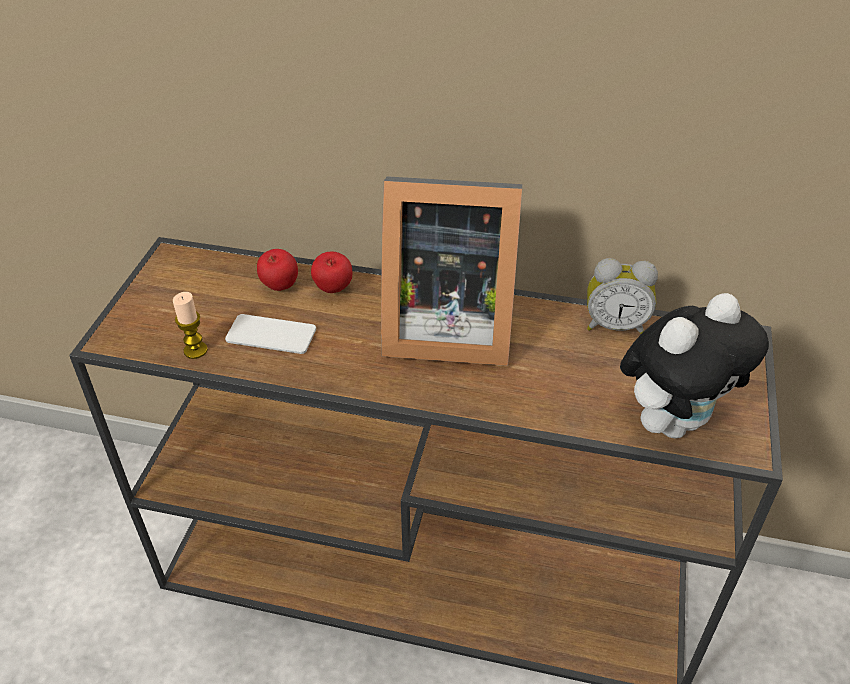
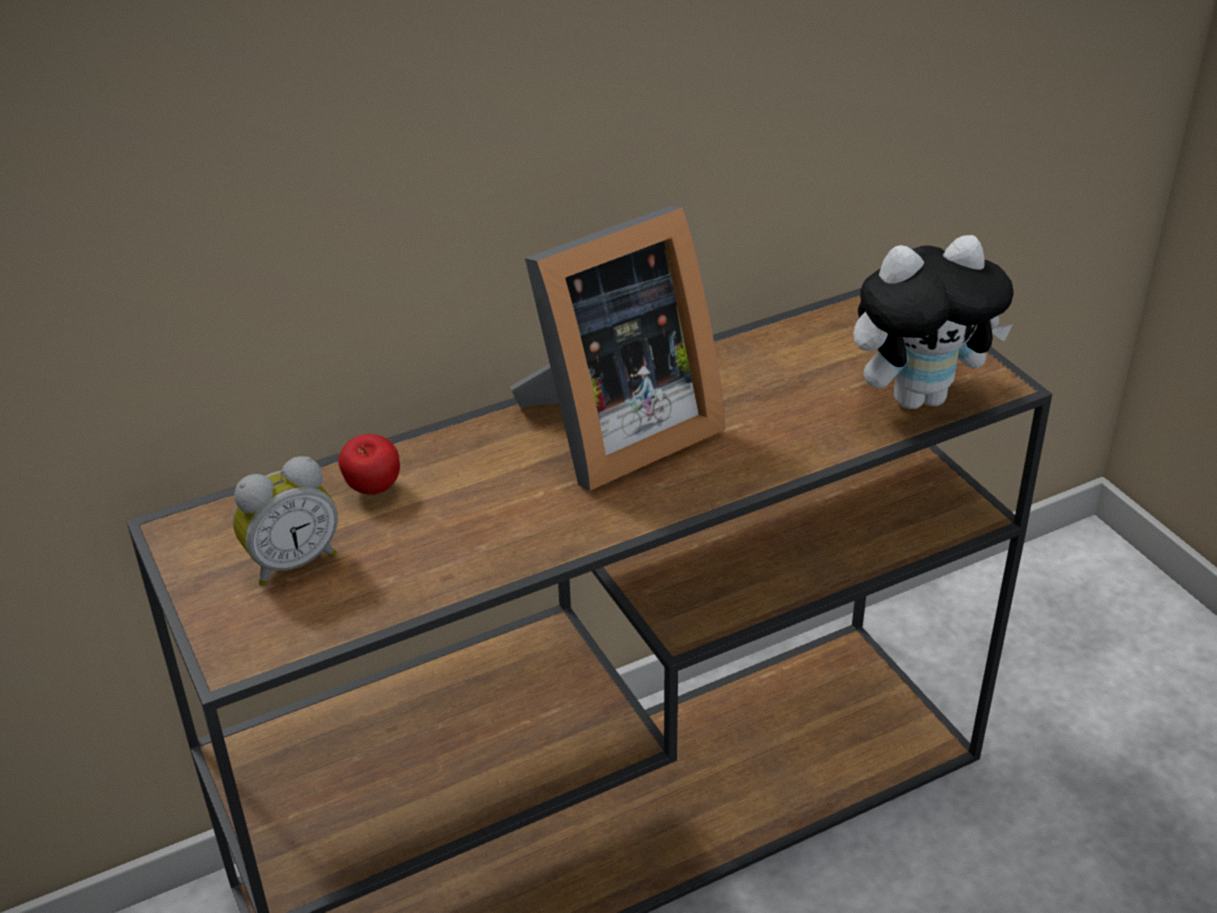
camera: 40 degrees left, 5 degrees down
candle [173,292,208,359] -> none
phone [225,314,316,354] -> none
apple [311,251,352,293] -> none
alarm clock [587,258,658,334] -> alarm clock moved to [233,456,338,586]
plush toy [620,293,769,438] -> plush toy turned 60 degrees clockwise [853,235,1014,409]

